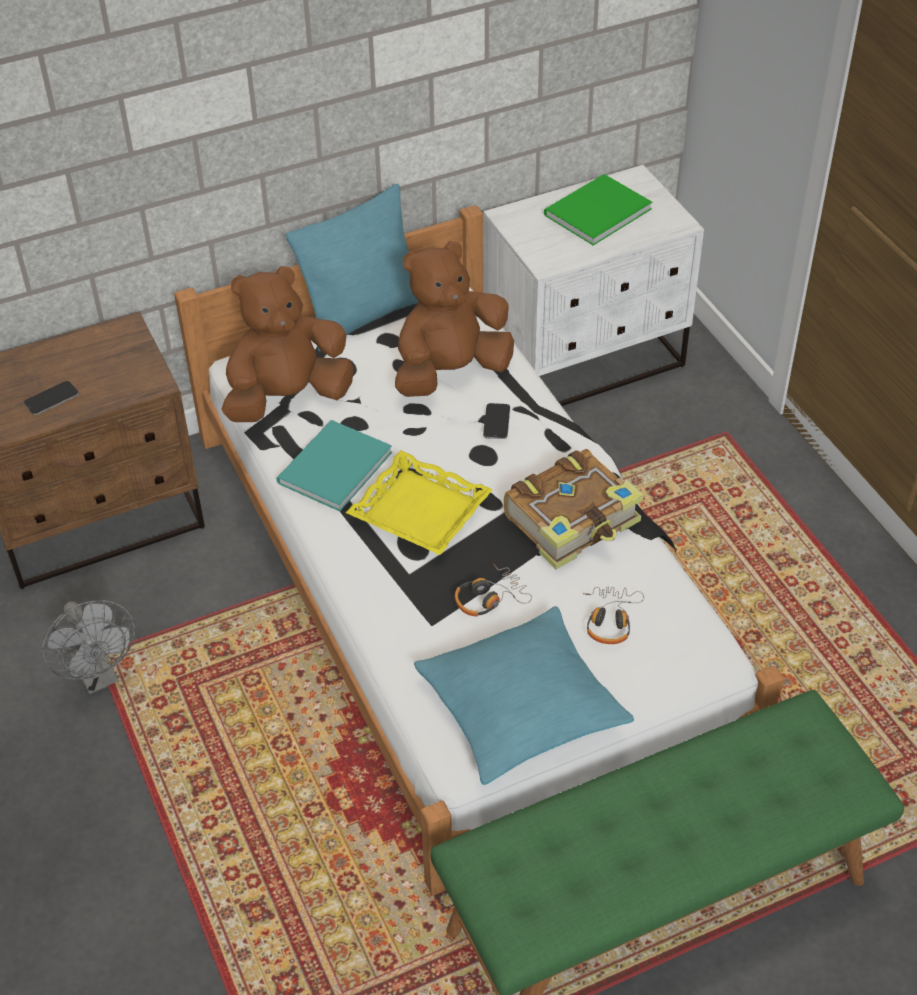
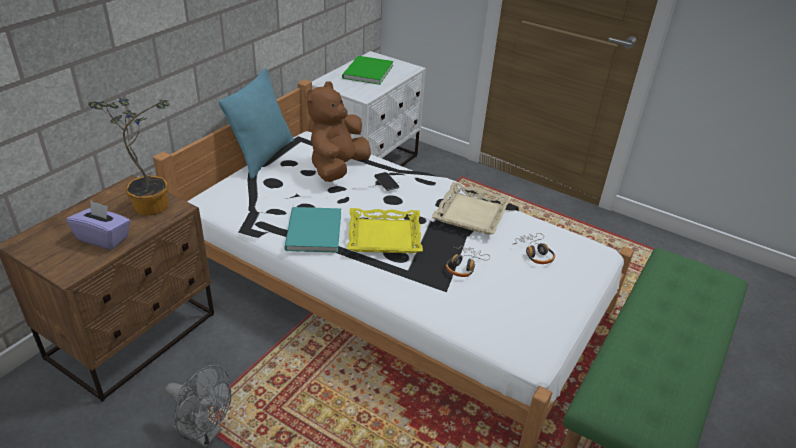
camera: 35 degrees left, 10 degrees down
phone [24,381,79,415] -> purple tissue box [66,200,131,250]
brown plush toy [222,266,354,422] -> none
turquoise pillow [414,606,634,785] -> none
book [504,449,643,569] -> beige tray [431,182,511,235]
none -> potted plant [88,98,169,216]

